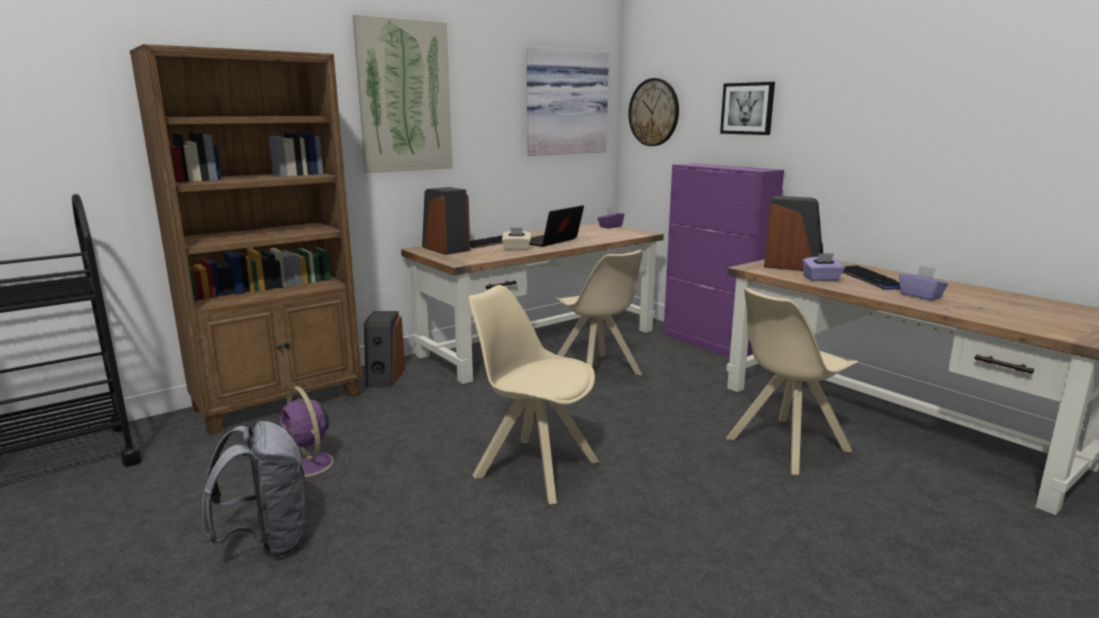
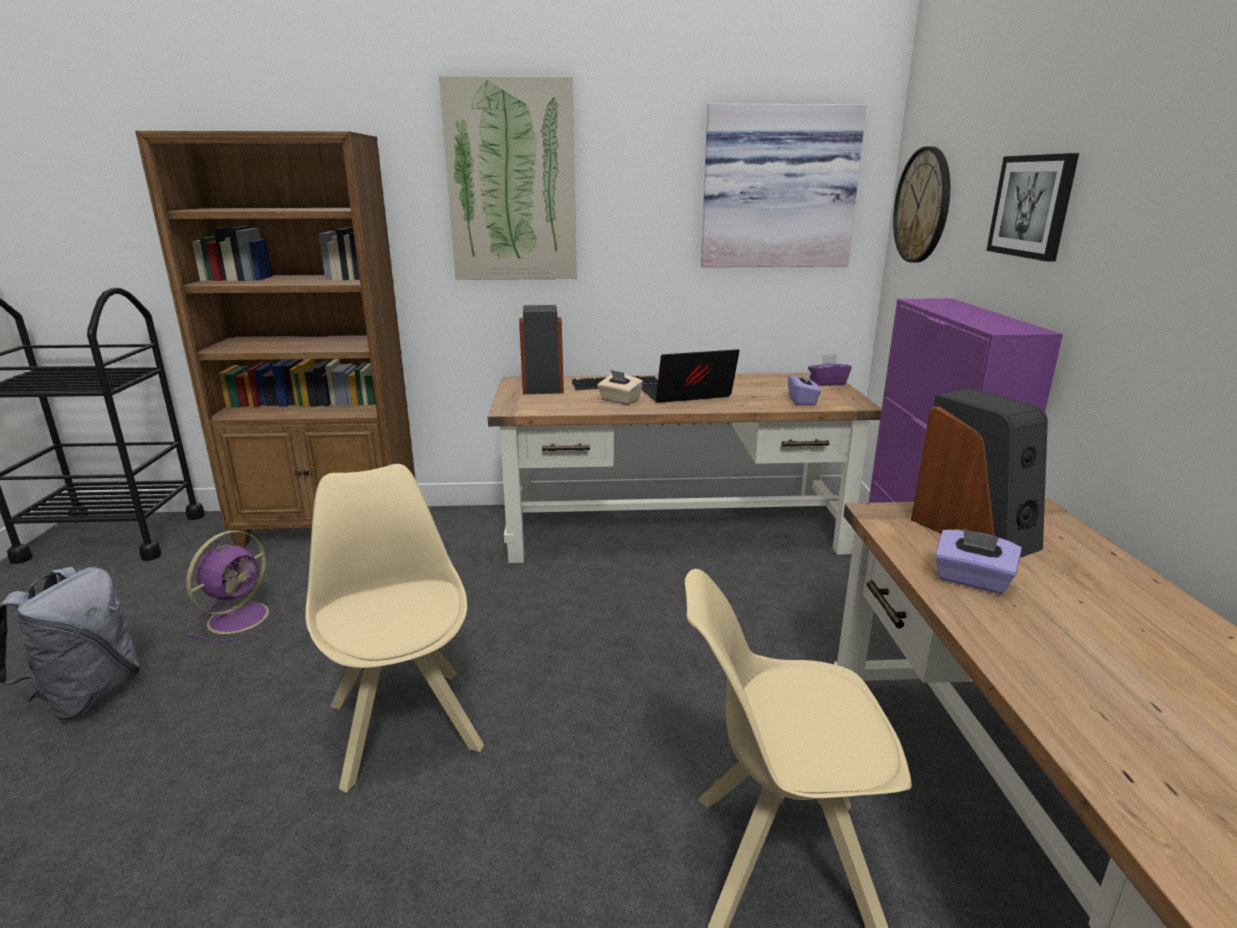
camera: 35 degrees right, 5 degrees up
purple fan [280,386,348,484] -> purple fan turned 150 degrees counterclockwise [186,530,285,641]
speaker [364,311,405,387] -> none
beige chair [555,250,643,375] -> none
keyboard [842,265,900,290] -> none
purple tissue box [899,265,948,301] -> purple tissue box moved to [788,369,821,406]

